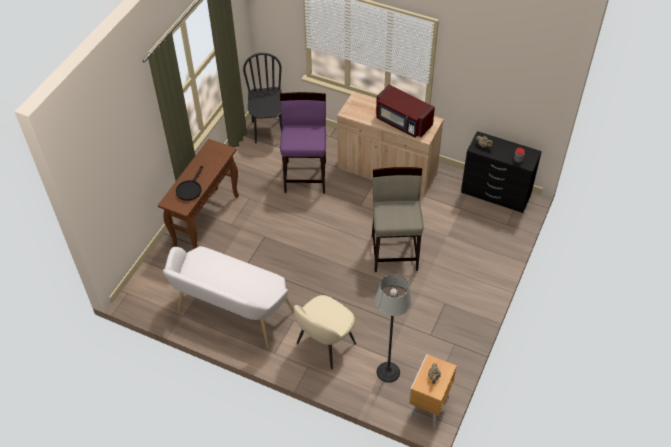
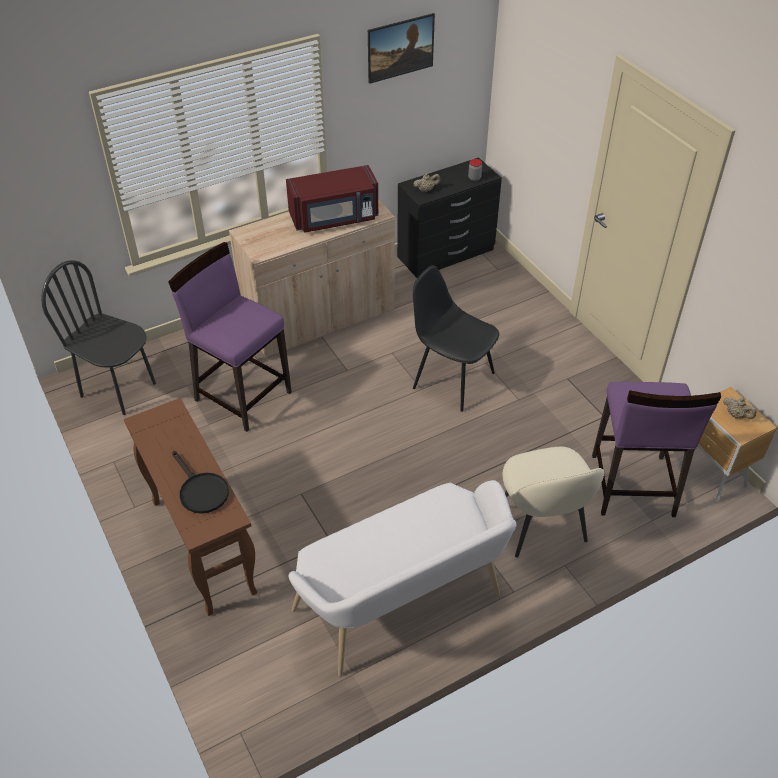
camera: 55 degrees left, 5 degrees down
beige stool [372,167,424,272] -> black chair [413,265,499,412]
floor lamp [375,274,412,383] -> purple stool [592,382,721,517]
none -> picture [368,13,435,84]

